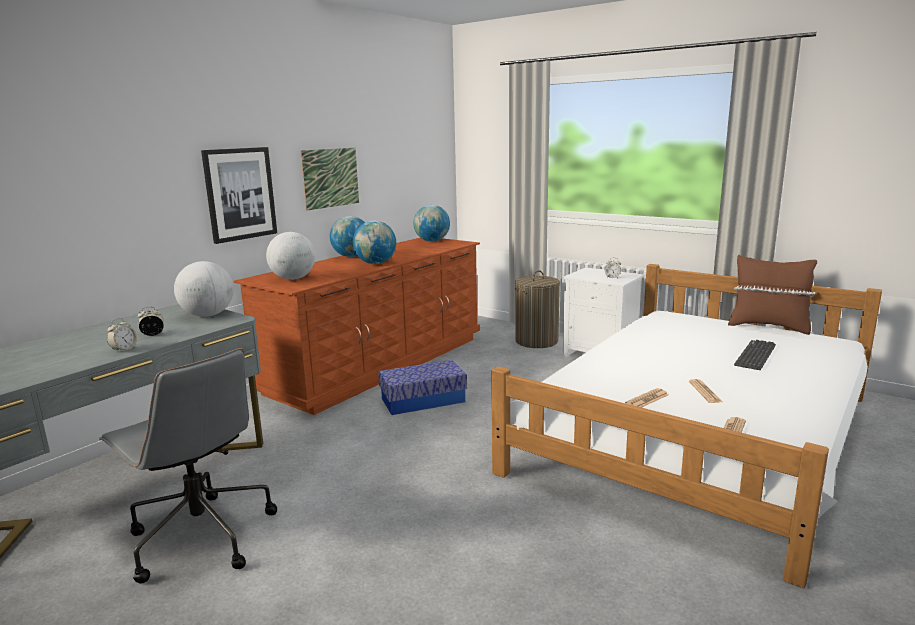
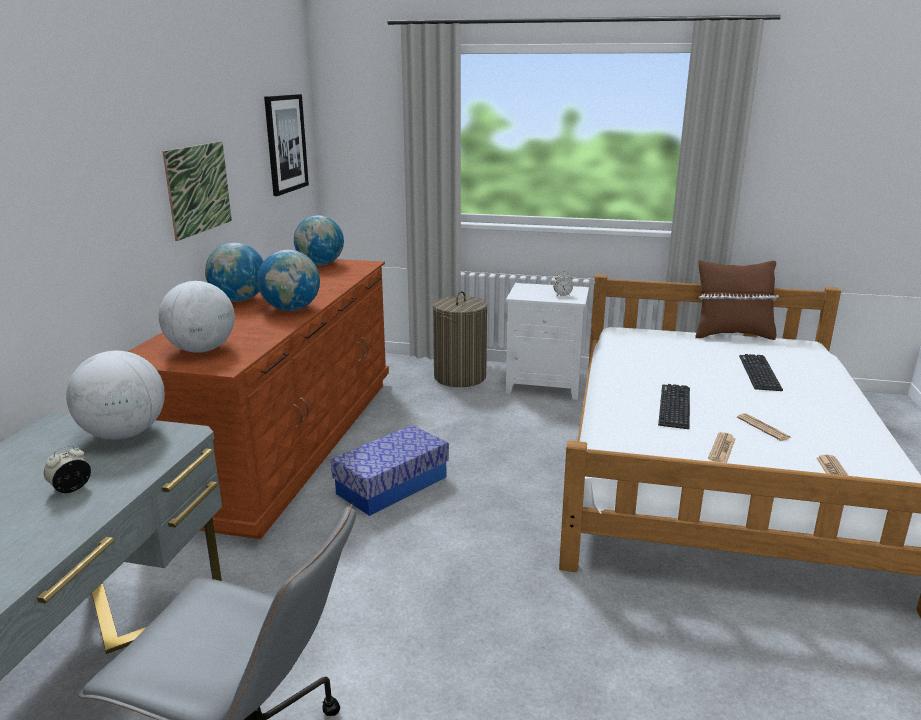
camera: 25 degrees left, 5 degrees up
alarm clock [107,318,137,353] -> none
picture [201,147,277,244] -> picture moved to [264,94,309,196]
none -> keyboard [658,384,690,429]

